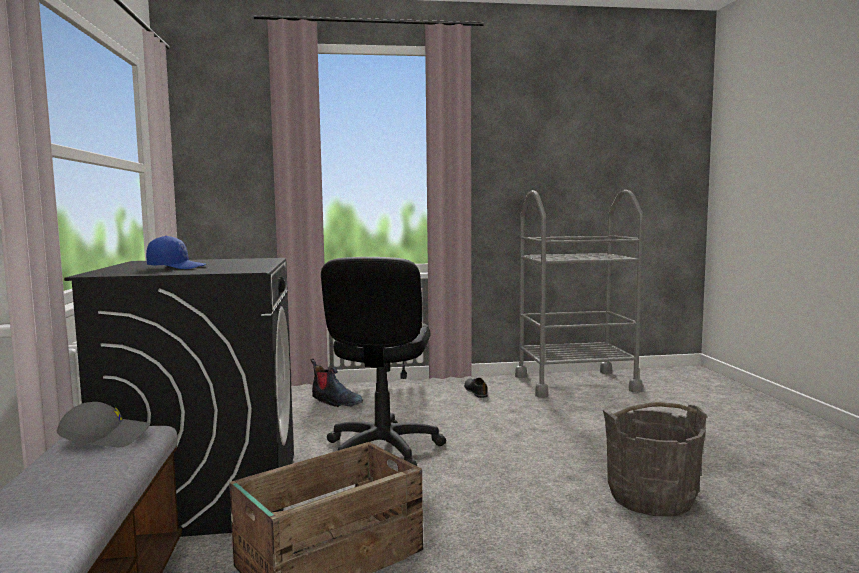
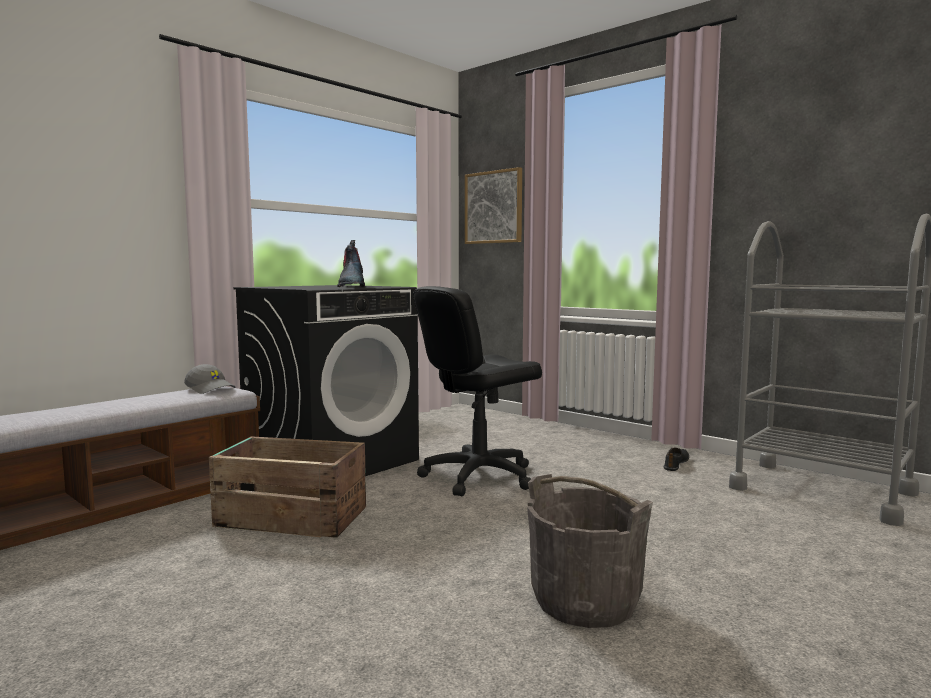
camera: 50 degrees right, 0 degrees up
blue cap [146,236,206,269] -> none
boot [311,358,363,407] -> boot moved to [337,240,365,287]
none -> picture [465,167,522,244]

